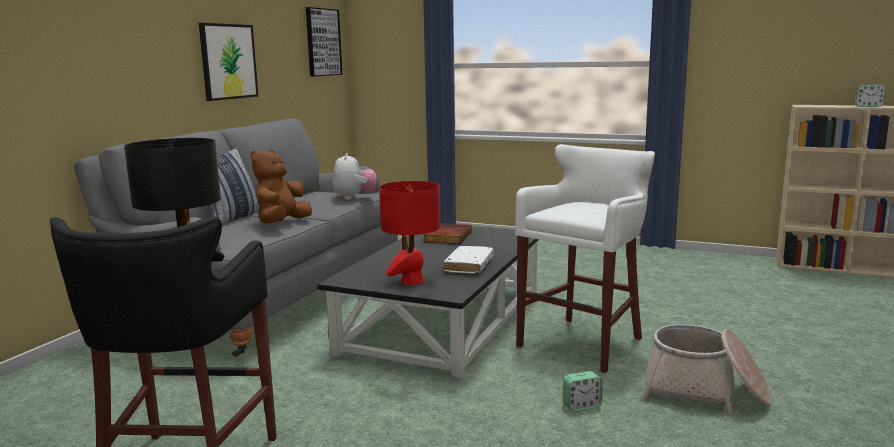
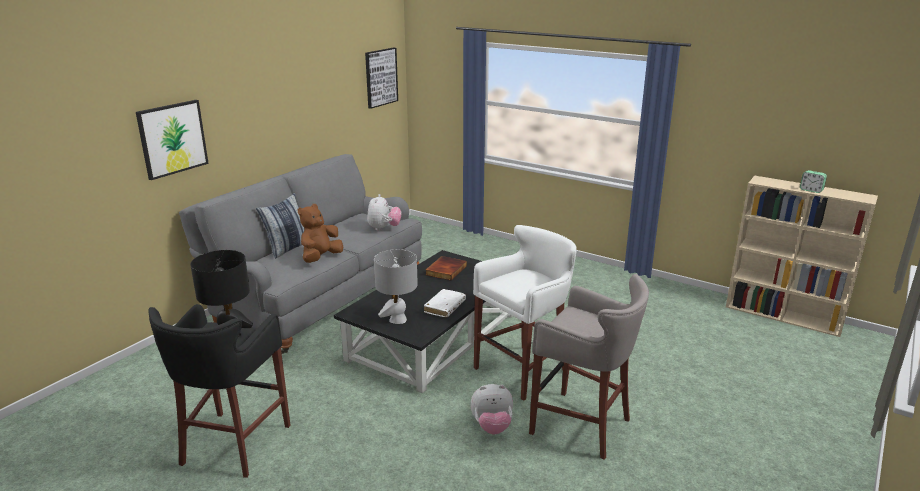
camera: 10 degrees right, 10 degrees up
picture [199,23,258,101] -> picture moved to [136,100,209,180]
red table lamp [379,181,440,285] -> grey table lamp [374,249,418,324]
alarm clock [563,371,603,411] -> plush toy [470,384,513,434]
basket [642,324,771,414] -> grey stool [529,274,649,460]

